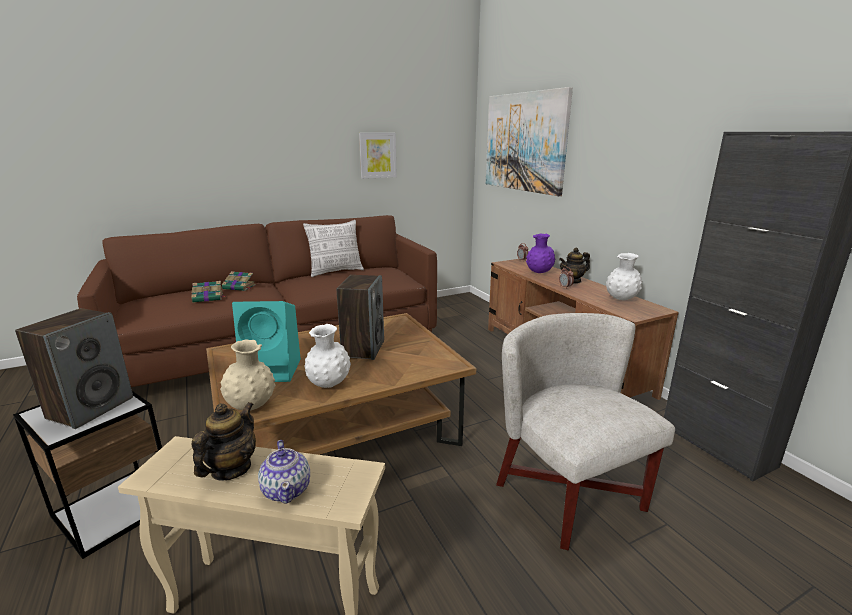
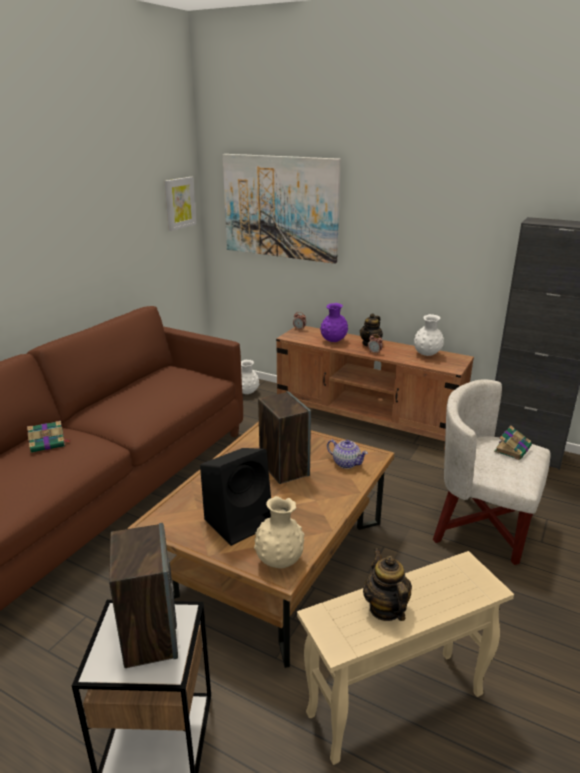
camera: 35 degrees left, 5 degrees up
book [191,281,226,303] -> book moved to [494,425,532,460]
turquoise speaker [232,301,301,382] -> black speaker [200,448,271,546]
teapot [258,440,310,504] -> teapot moved to [327,440,368,469]
pillow [303,220,364,277] -> none
white vase [305,324,351,388] -> white vase moved to [241,360,259,394]
picture [359,133,397,179] -> picture moved to [164,177,196,231]

